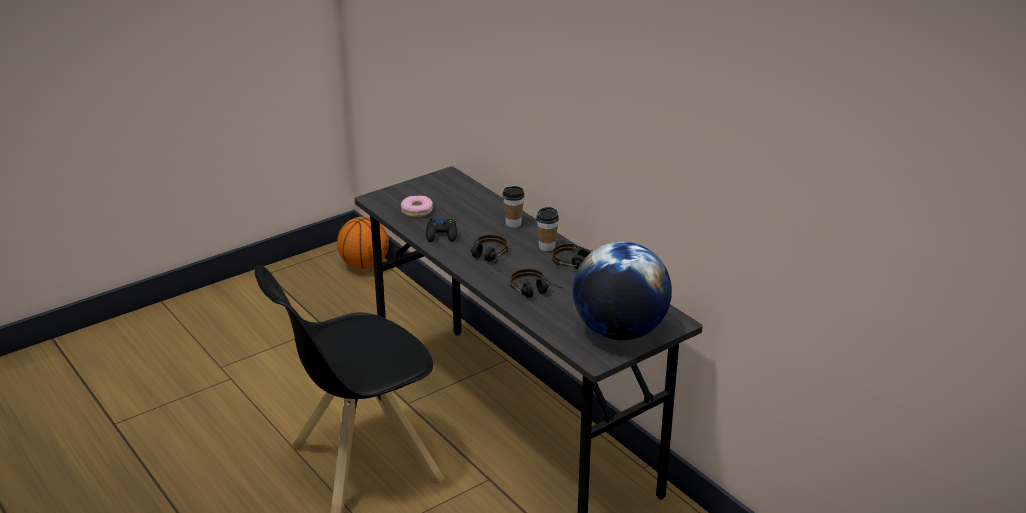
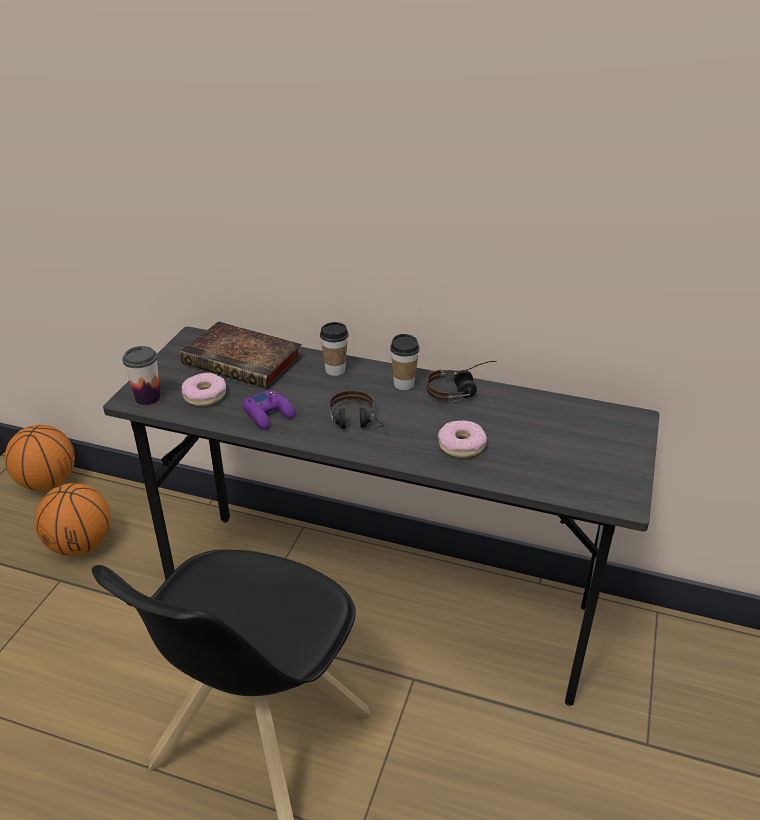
camera: 35 degrees left, 5 degrees up
black game controller [426,218,457,242] -> purple game controller [243,390,295,429]
headphones [510,269,563,298] -> donut [438,420,487,458]
globe [573,242,672,340] -> none
none -> basketball [35,483,111,556]
none -> cup [122,346,160,405]
none -> book [180,321,302,389]

